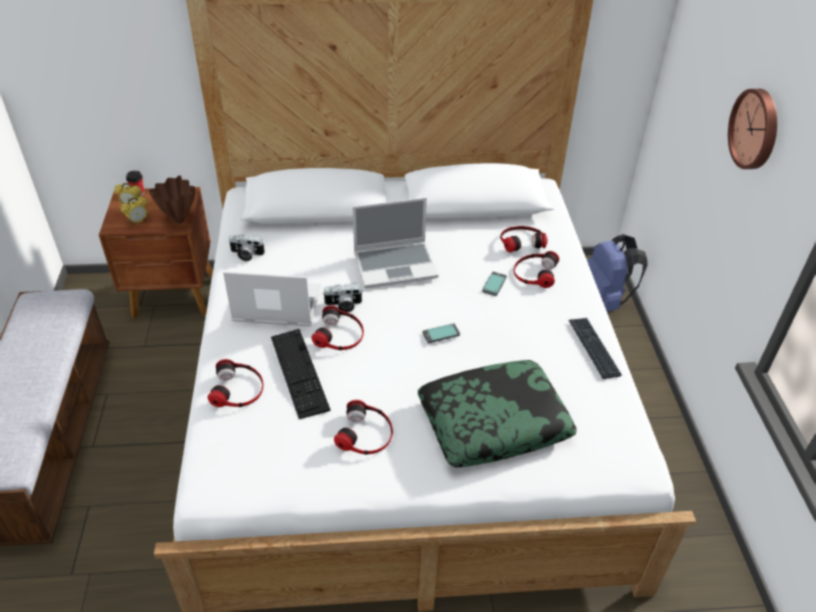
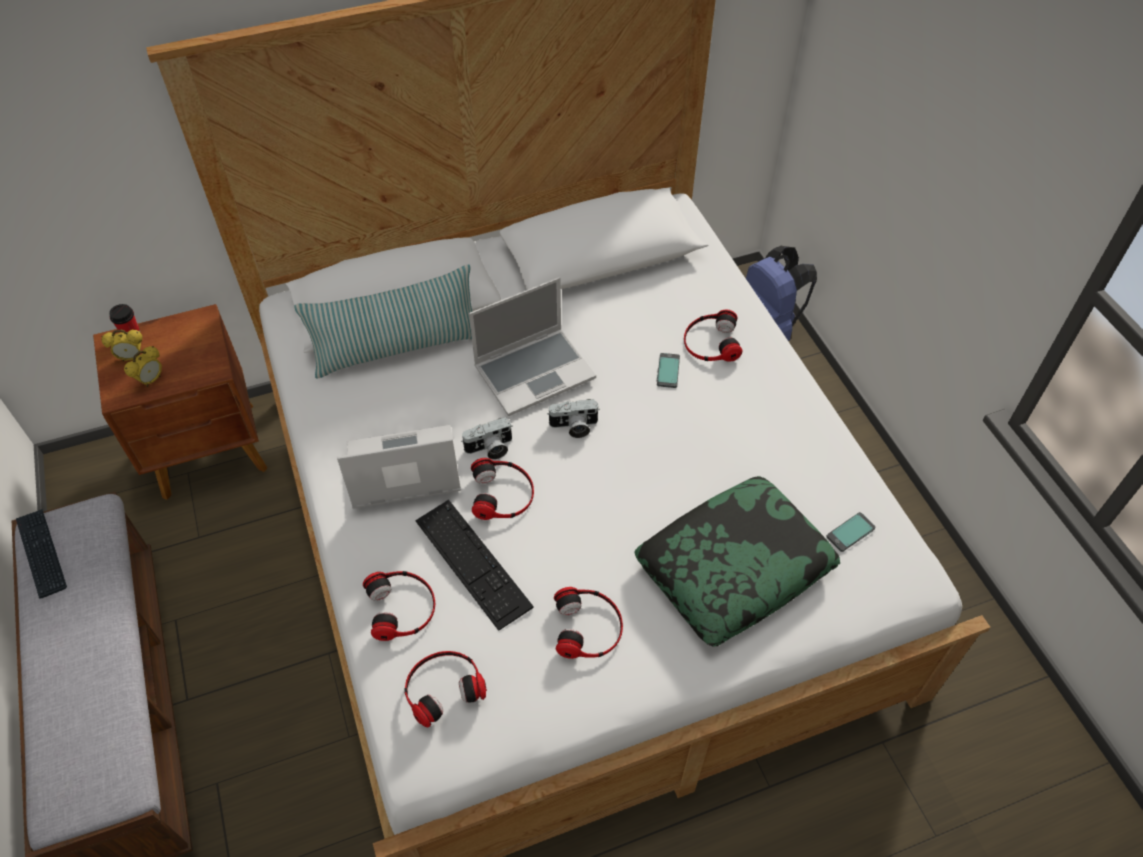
camera: 15 degrees left, 10 degrees up
brown vase [149,176,195,224] -> none
camera [228,234,265,261] -> camera moved to [547,399,600,438]
phone [423,323,460,343] -> phone moved to [826,512,876,552]
headphones [500,226,547,253] -> headphones moved to [404,651,487,727]
keyboard [569,318,622,379] -> keyboard moved to [16,509,67,599]
wall clock [728,89,777,169] -> none
none -> pillow [294,265,472,379]

